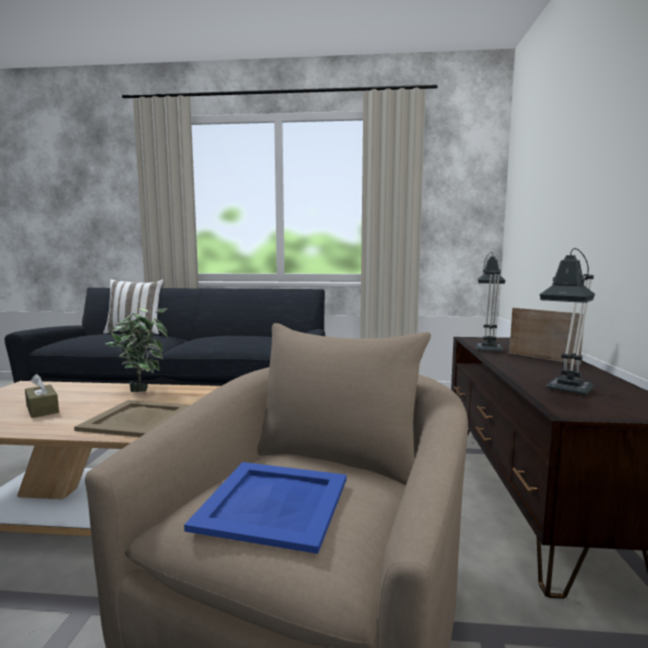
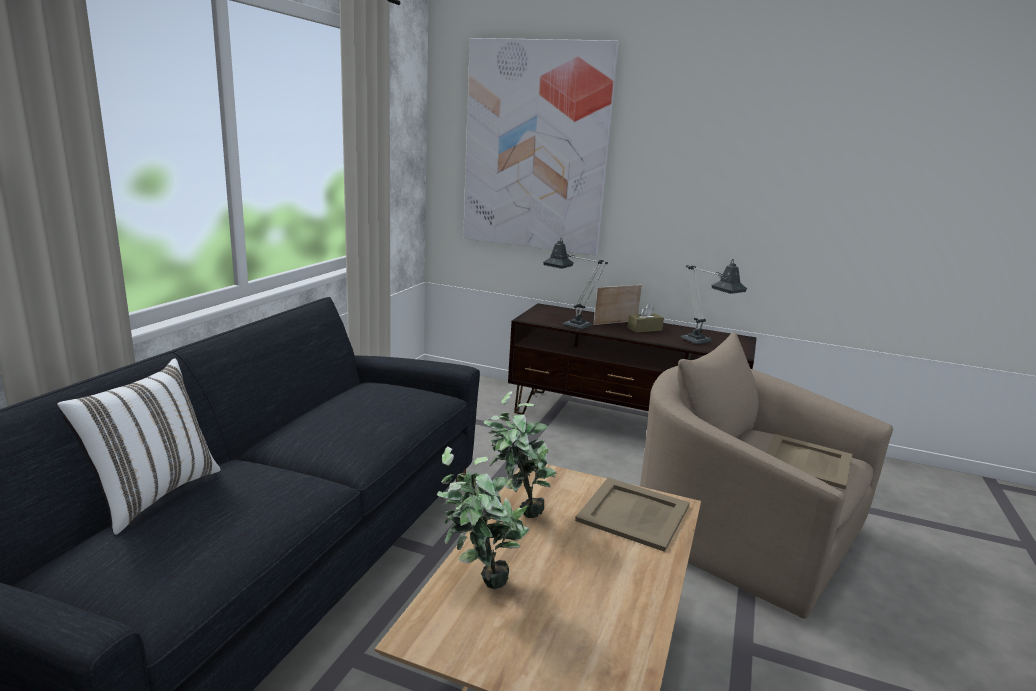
camera: 75 degrees left, 10 degrees up
brown tissue box [25,374,59,418] -> brown tissue box moved to [627,304,664,333]
blue tray [184,462,346,554] -> beige tray [766,434,852,490]
none -> potted plant [437,447,529,589]
none -> picture [463,38,619,255]

